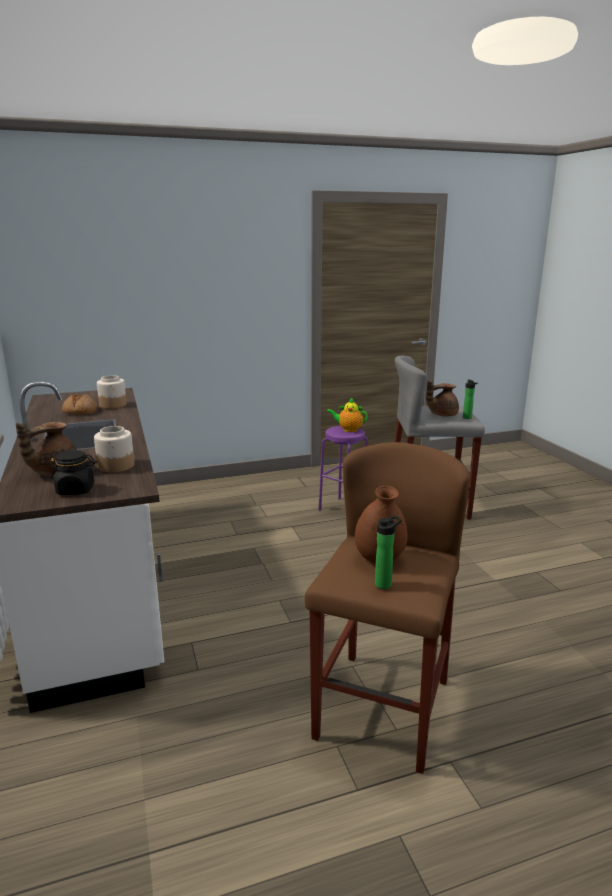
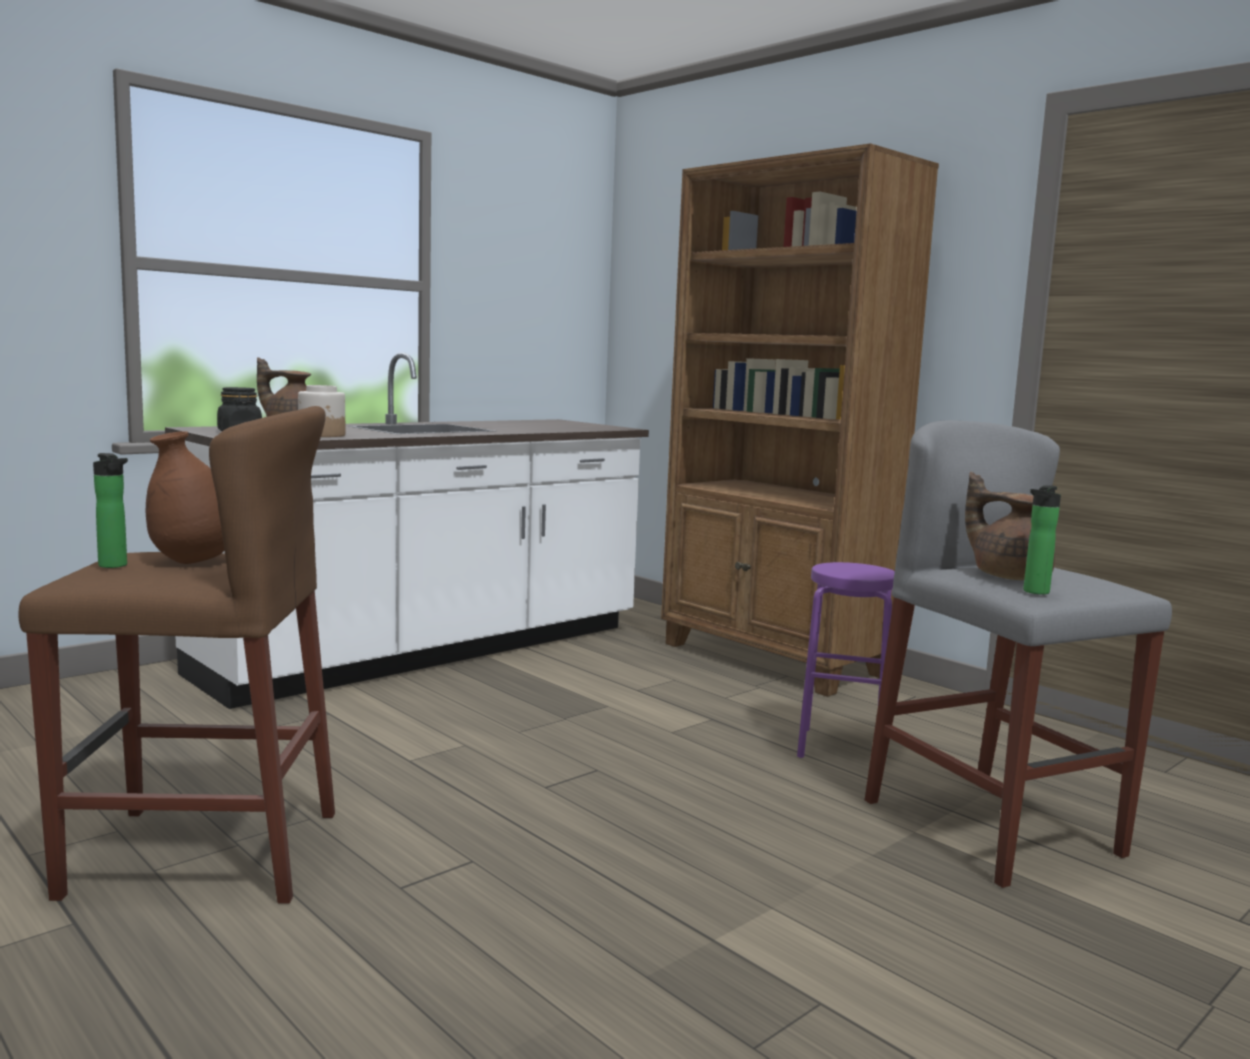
camera: 65 degrees right, 10 degrees down
bread [62,394,97,415] -> none
jar [97,375,127,409] -> none
teapot [327,398,368,432] -> none
none -> brown bookcase [661,143,939,697]

